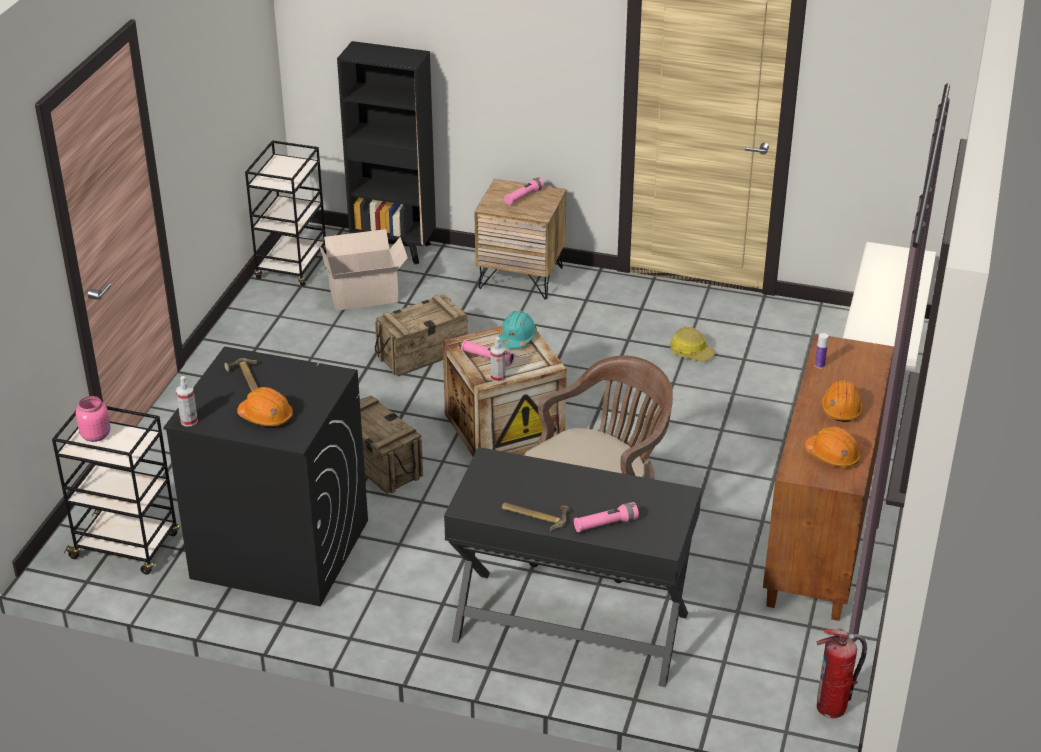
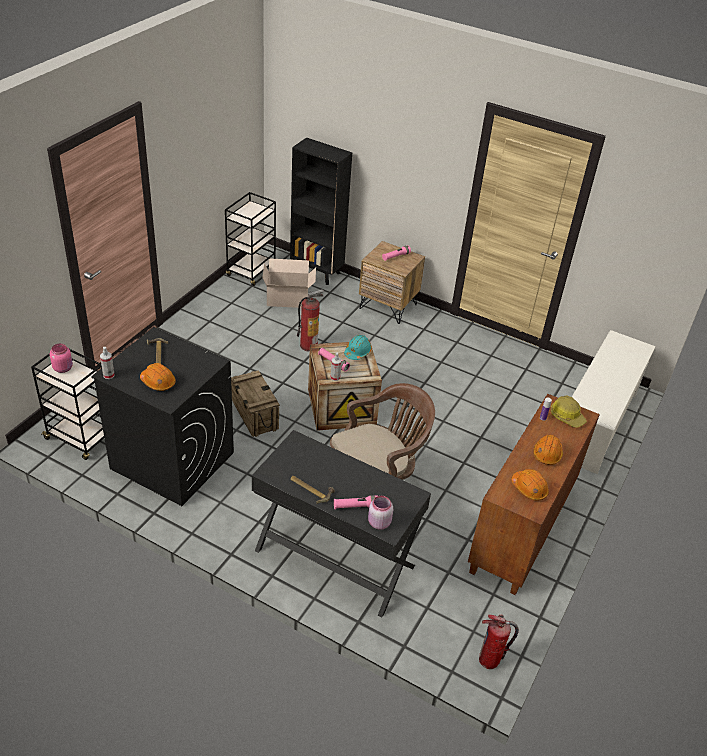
camera: 10 degrees right, 5 degrees up
crate [375,295,468,377] -> fire extinguisher [297,289,324,352]
hard hat [670,327,716,361] -> hard hat moved to [551,395,587,428]
none -> pink jar [368,496,393,530]

